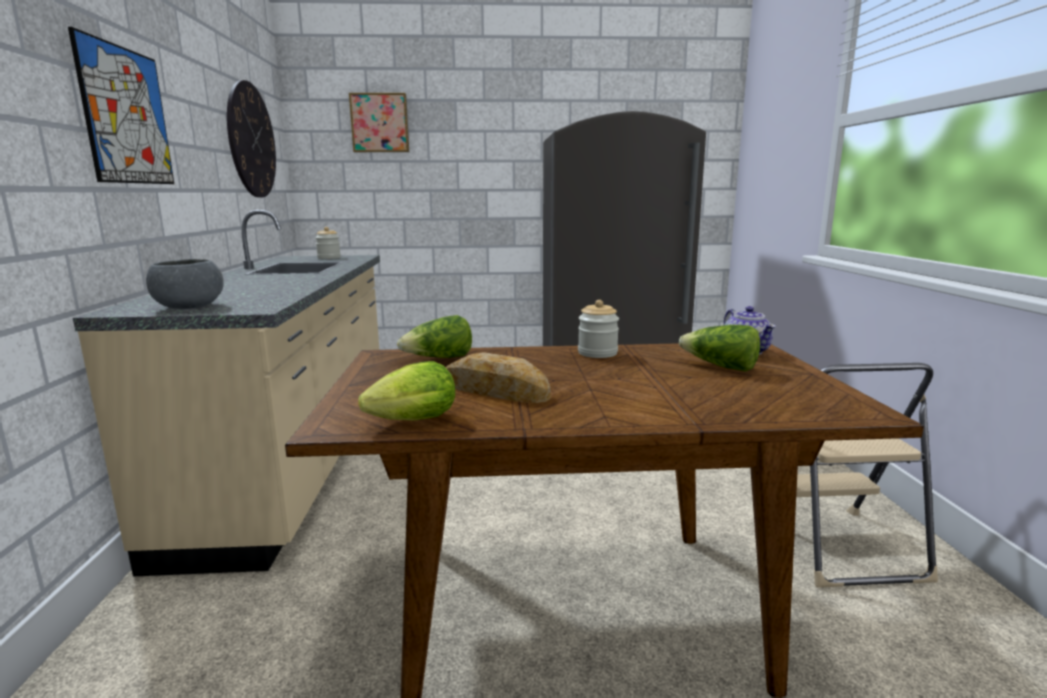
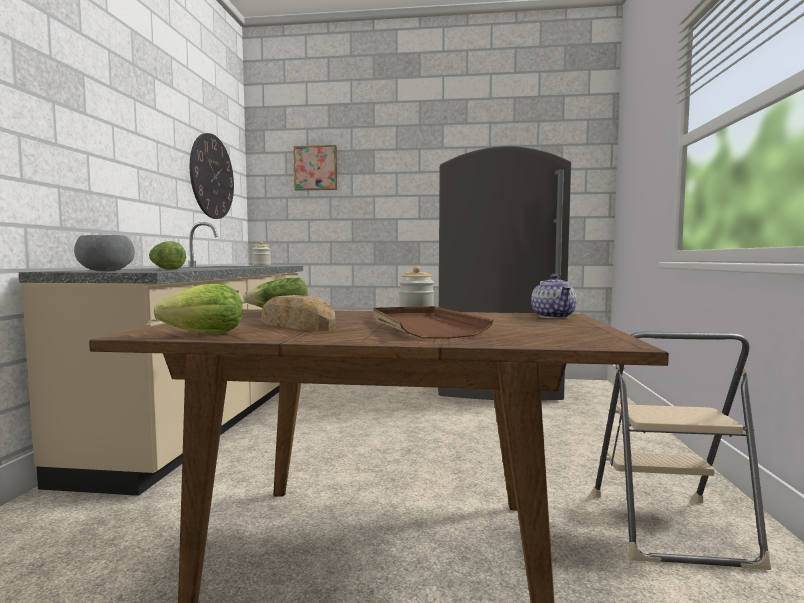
camera: 10 degrees right, 10 degrees down
picture [68,27,174,184] -> none
lettuce [679,325,760,372] -> lettuce moved to [149,241,186,270]
none -> brown tray [373,306,494,339]

